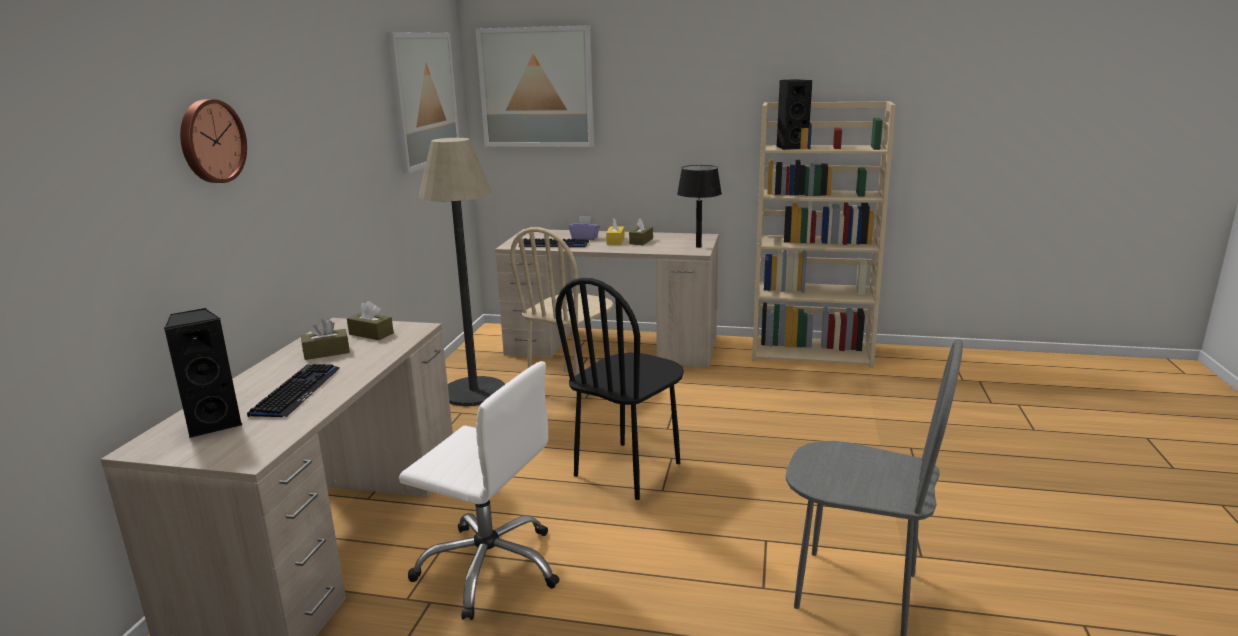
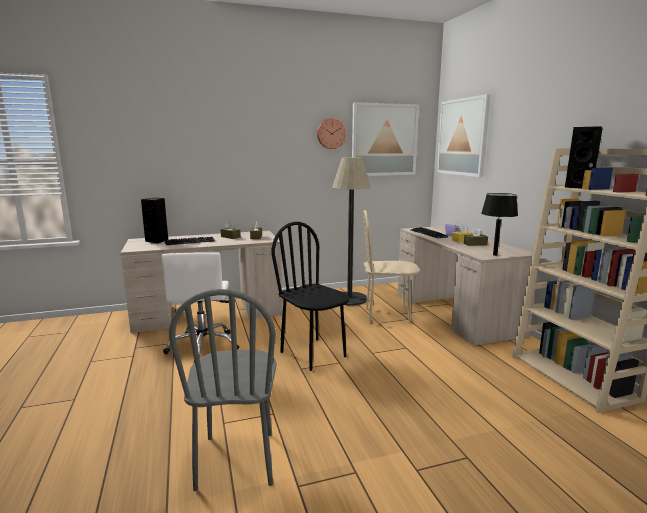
camera: 60 degrees right, 5 degrees down
wall clock [180,99,247,183] -> wall clock moved to [317,118,346,149]
black chair [555,278,684,500] -> black chair turned 45 degrees clockwise [272,222,349,371]

